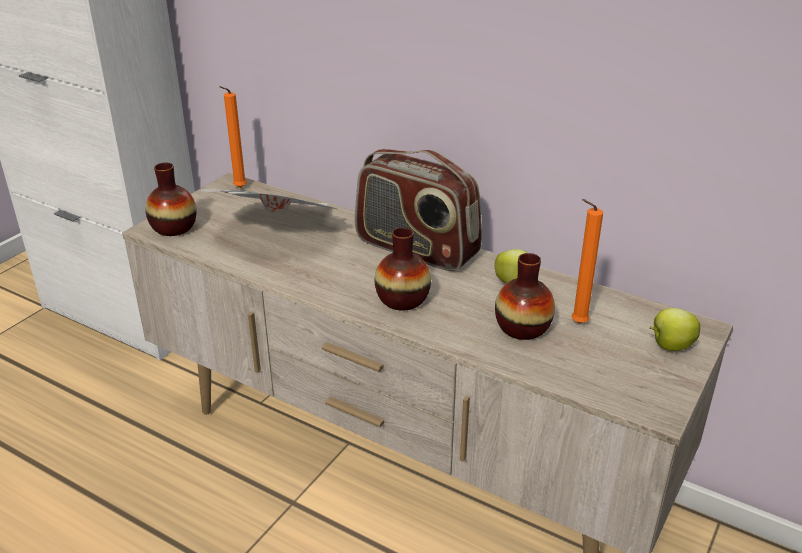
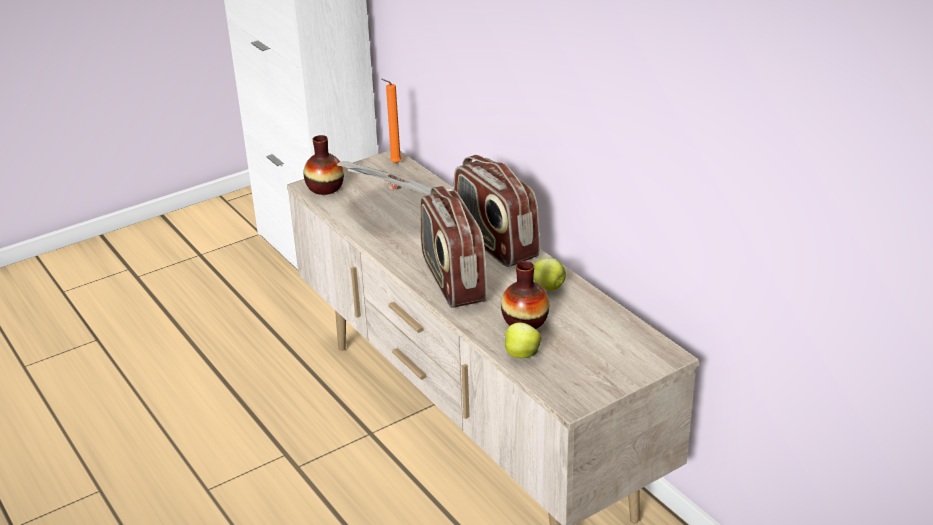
camera: 25 degrees right, 0 degrees up
vase [375,227,431,311] -> radio [420,186,487,308]
orange candle [572,199,603,324] -> none
apple [649,308,700,351] -> apple moved to [503,323,541,358]

